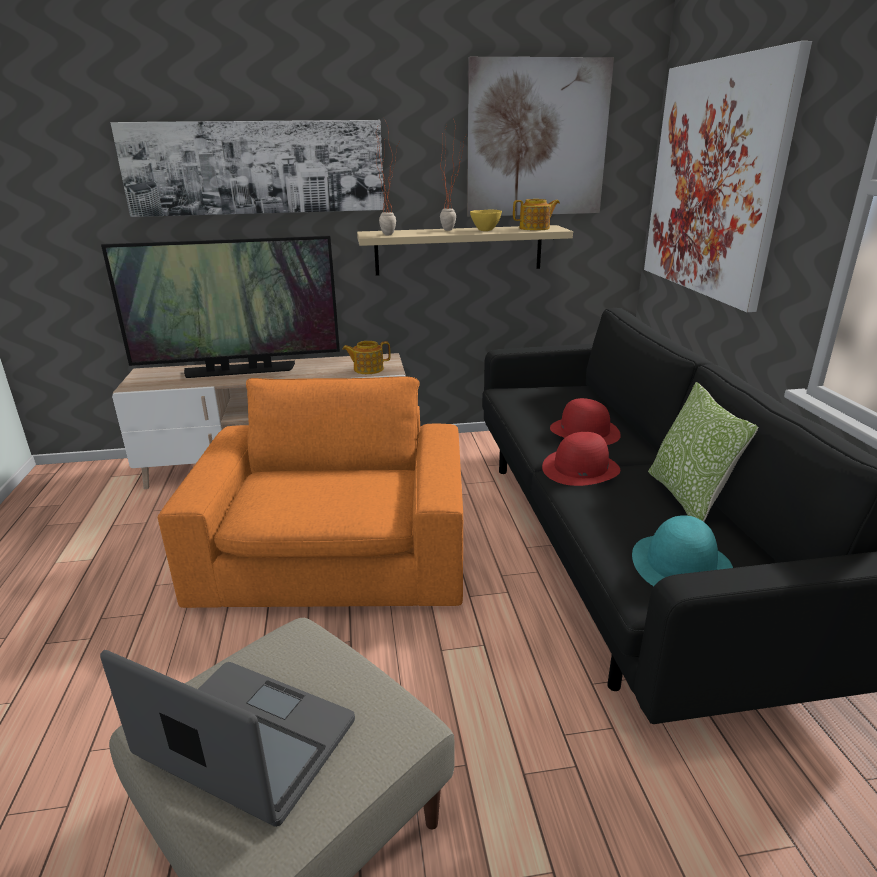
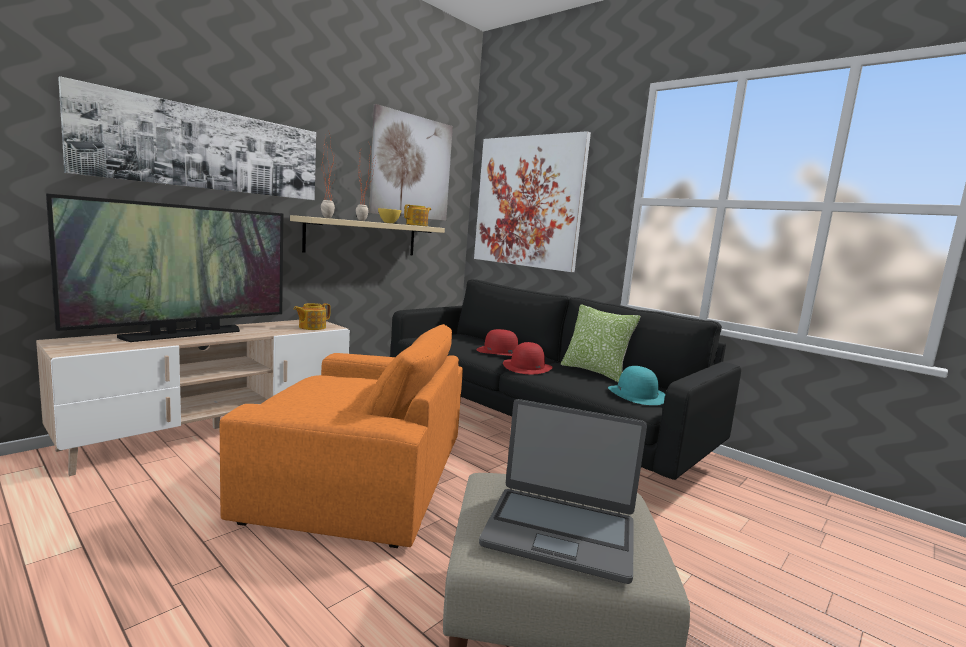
camera: 40 degrees left, 15 degrees down
laptop [100,650,355,827] -> laptop turned 150 degrees counterclockwise [479,399,647,584]
orange armchair [158,377,463,608] -> orange armchair turned 135 degrees clockwise [220,324,463,548]

